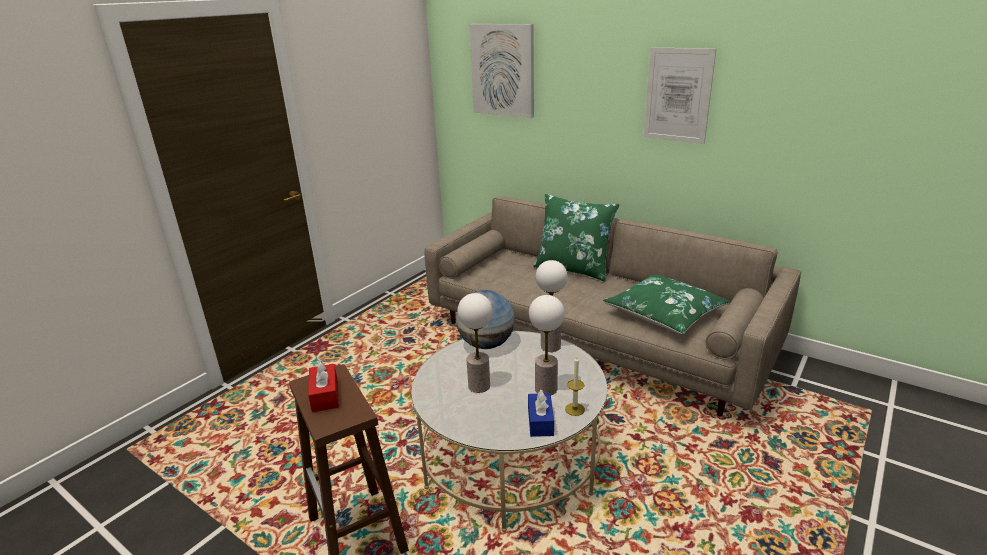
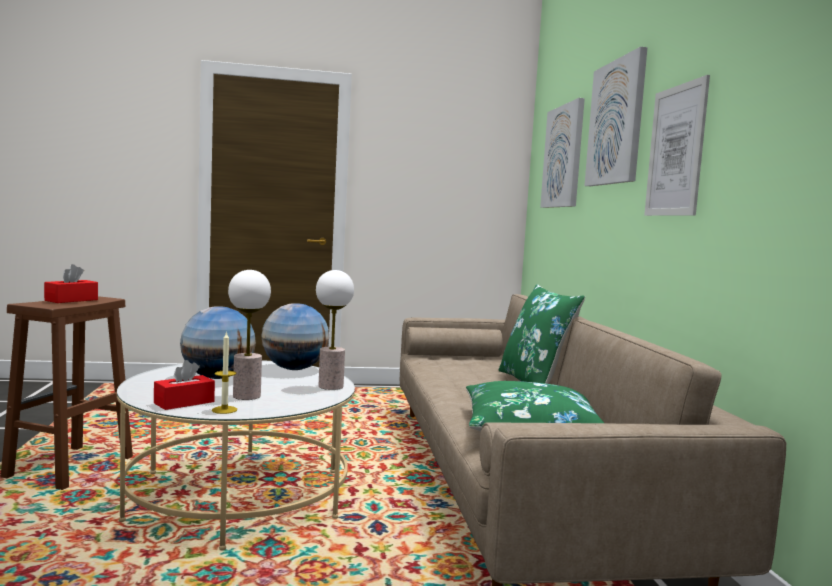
camera: 45 degrees right, 20 degrees down
table lamp [457,293,493,393] -> globe [180,306,256,379]
blue tissue box [528,390,554,437] -> red tissue box [154,360,215,410]
none -> picture [584,47,648,186]

